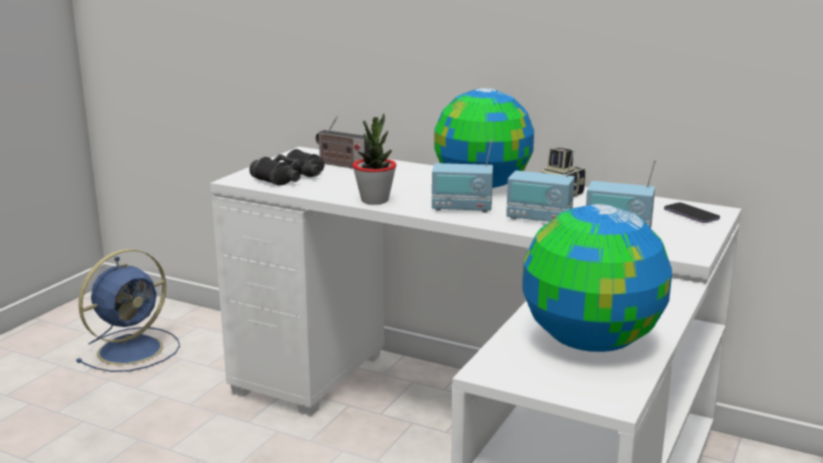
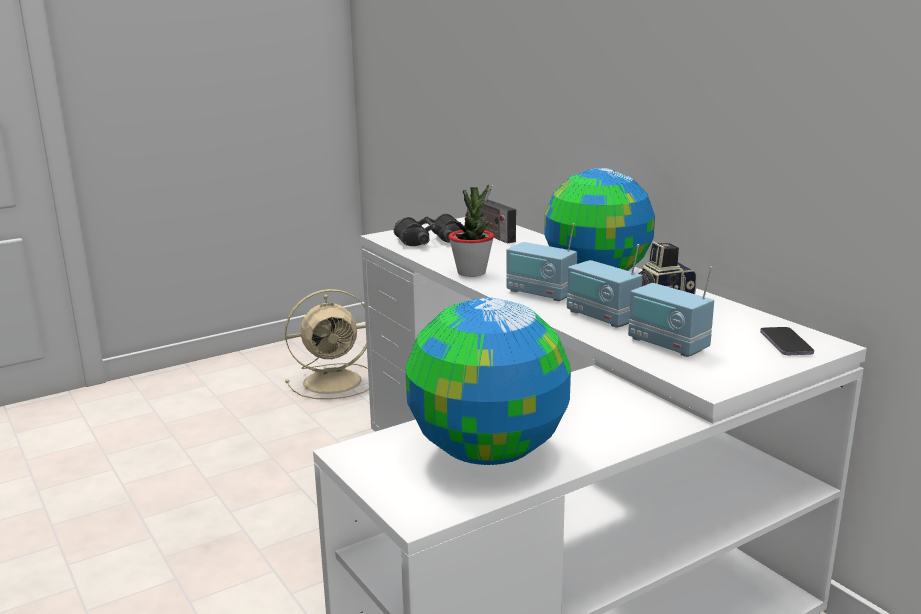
camera: 30 degrees right, 0 degrees up
blue fan [76,249,180,372] -> beige fan [285,289,369,399]

